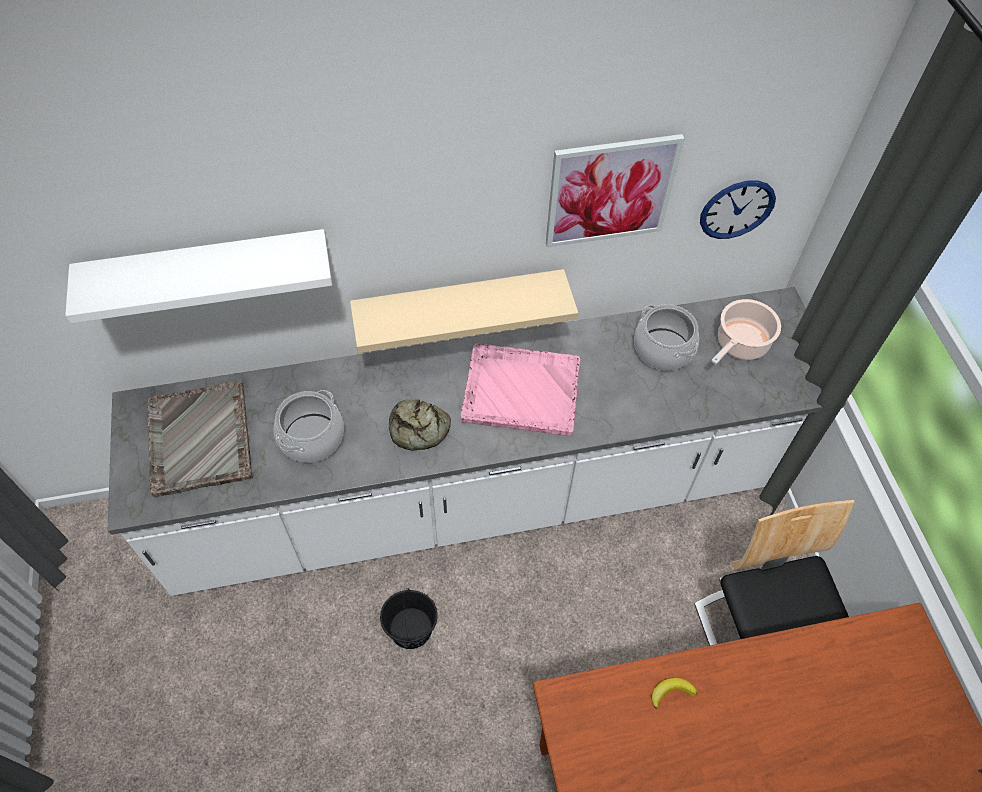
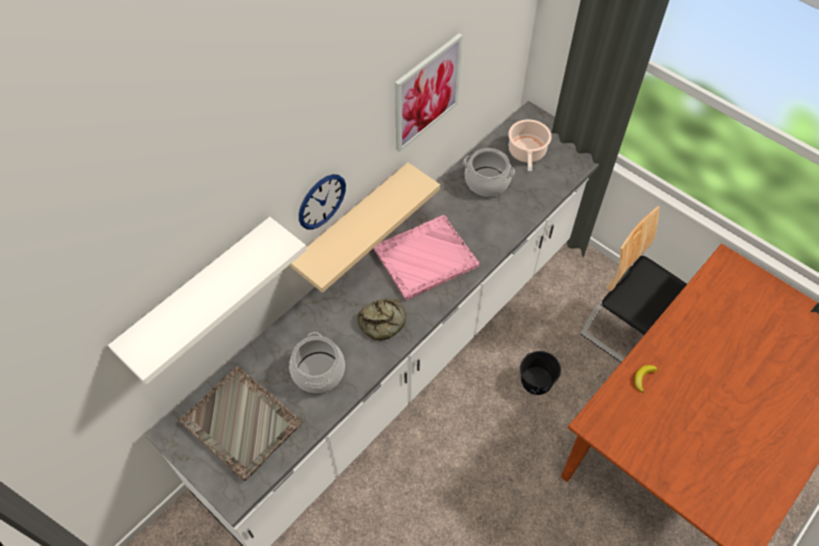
camera: 35 degrees left, 0 degrees up
black bucket [380,588,438,649] -> black bucket moved to [520,351,561,395]
wall clock [700,181,776,239] -> wall clock moved to [299,174,346,230]

